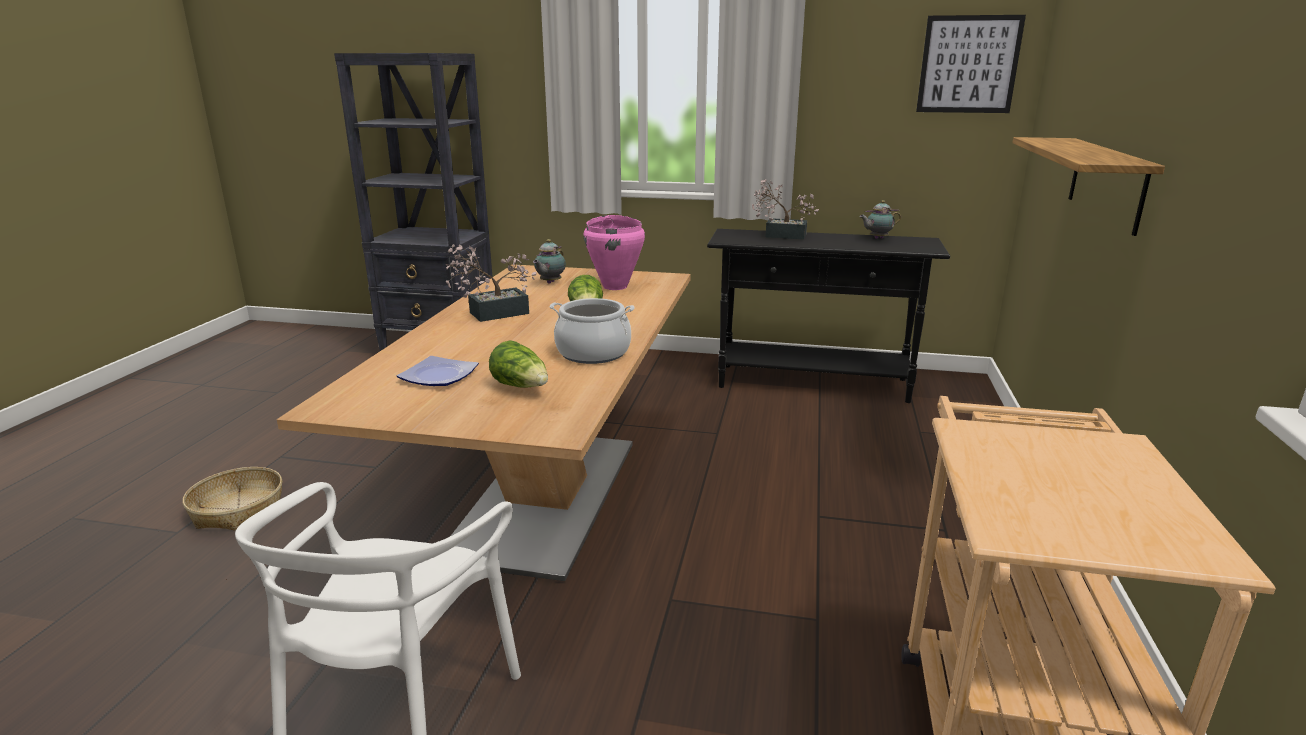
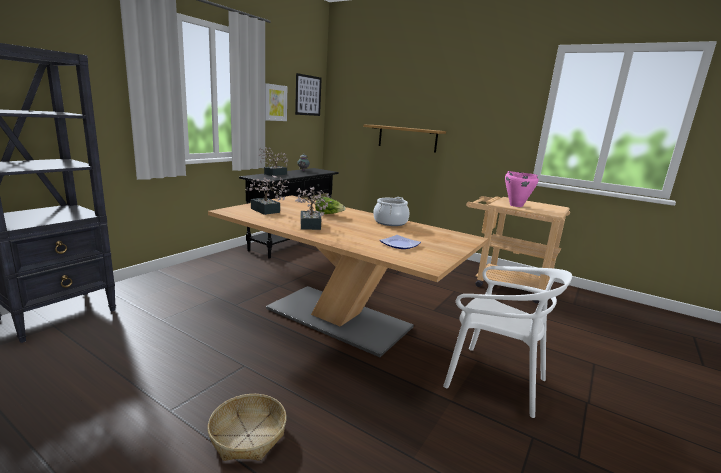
camera: 70 degrees left, 5 degrees down
lettuce [489,340,548,388] -> none
teapot [533,239,566,284] -> potted plant [245,175,289,215]
pink cooking pot [584,215,645,290] -> pink cooking pot moved to [505,171,539,207]
none -> picture [265,83,287,121]

